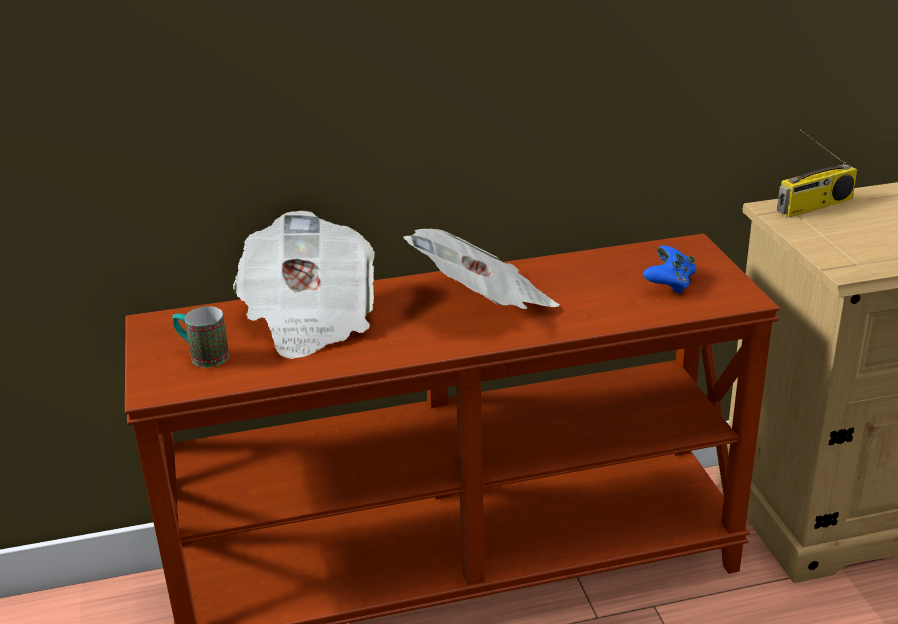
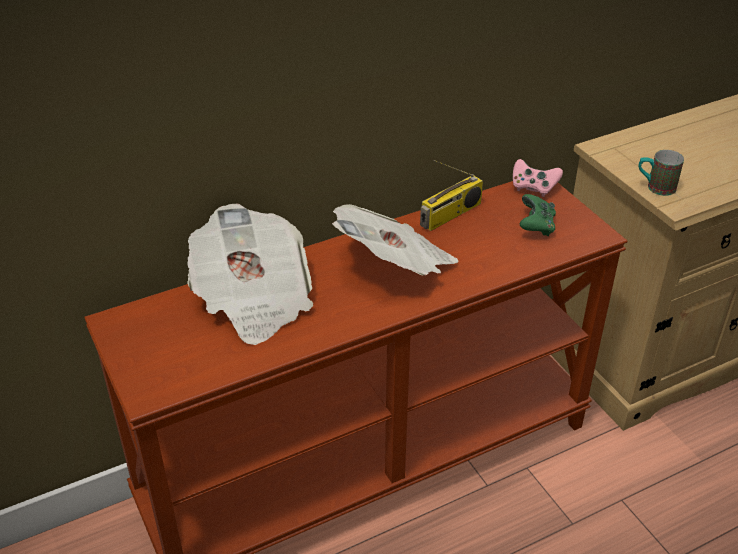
camera: 15 degrees left, 10 degrees up
mug [172,306,229,367] -> mug moved to [639,150,684,196]
blue game controller [643,245,696,294] -> green game controller [520,194,556,236]
radio [777,129,857,217] -> radio moved to [420,160,483,231]
none -> pink game controller [513,159,563,197]

